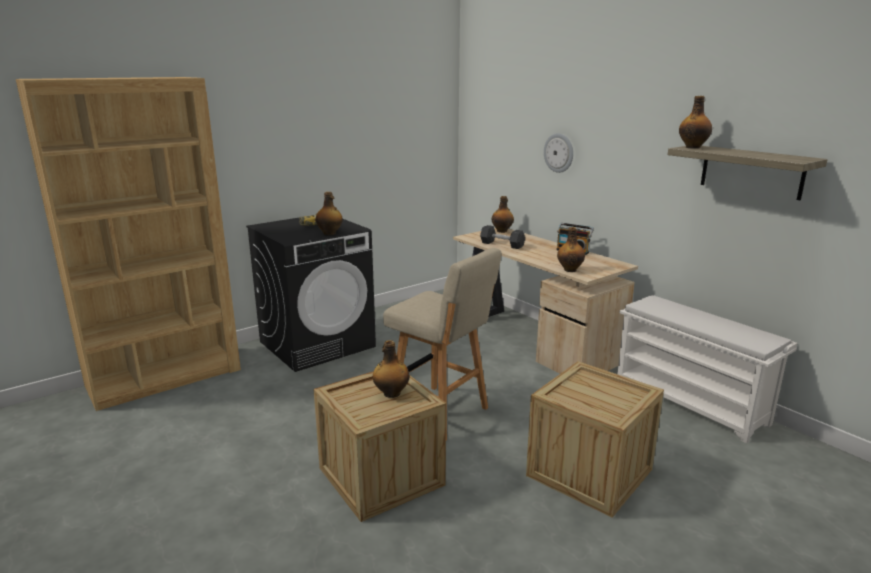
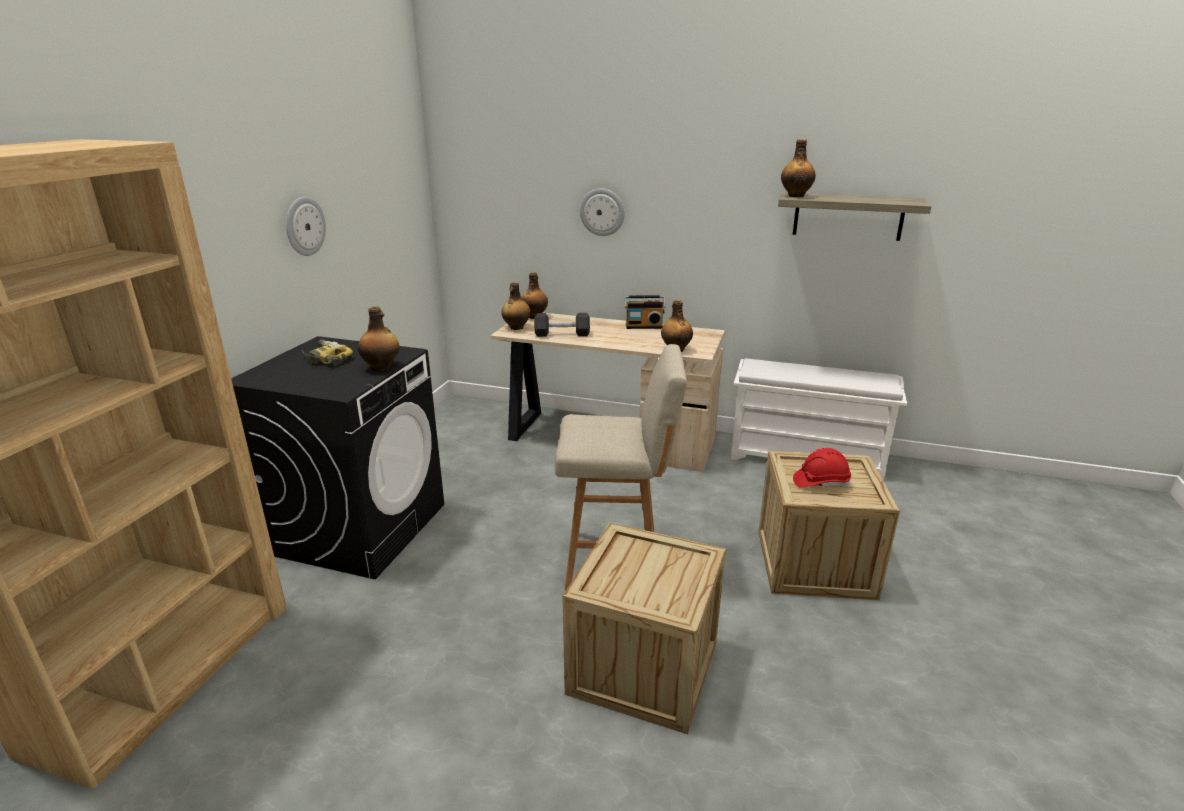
camera: 35 degrees left, 5 degrees up
bottle [373,340,409,398] -> bottle moved to [501,282,531,330]
none -> wall clock [286,197,326,256]
none -> red hard hat [793,448,851,488]

